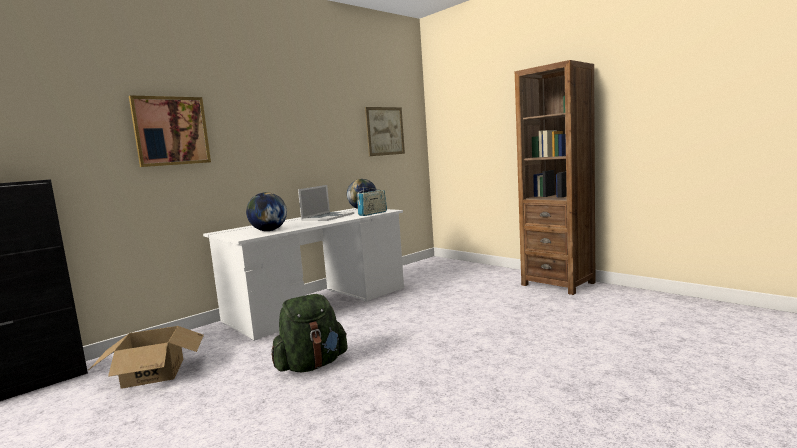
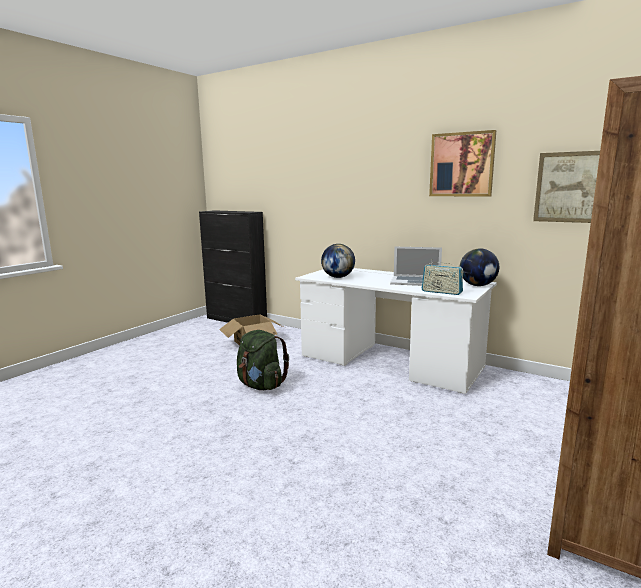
camera: 75 degrees right, 5 degrees up
picture [129,95,211,167] -> picture moved to [429,130,496,197]

